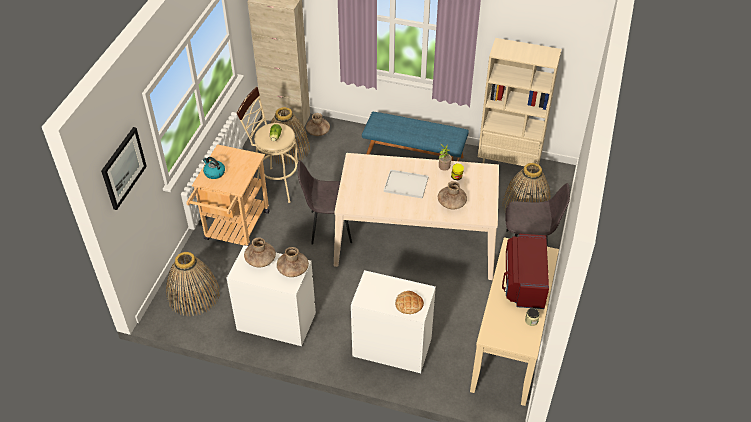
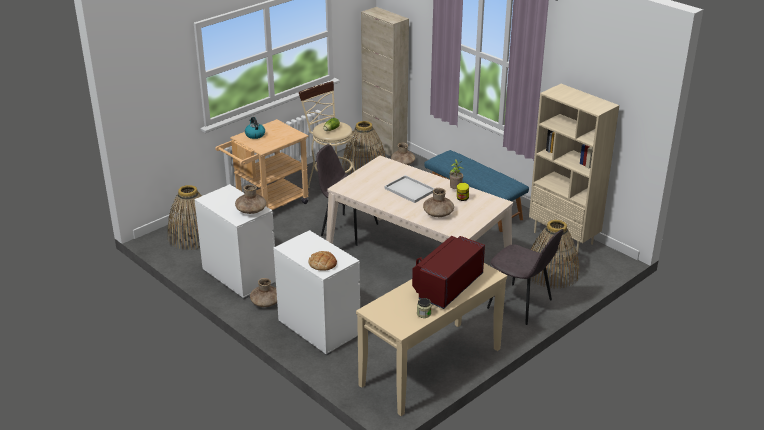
camera: 30 degrees right, 15 degrees down
picture [101,127,147,210] -> none
brown vase [244,237,276,267] -> brown vase moved to [250,278,277,307]

